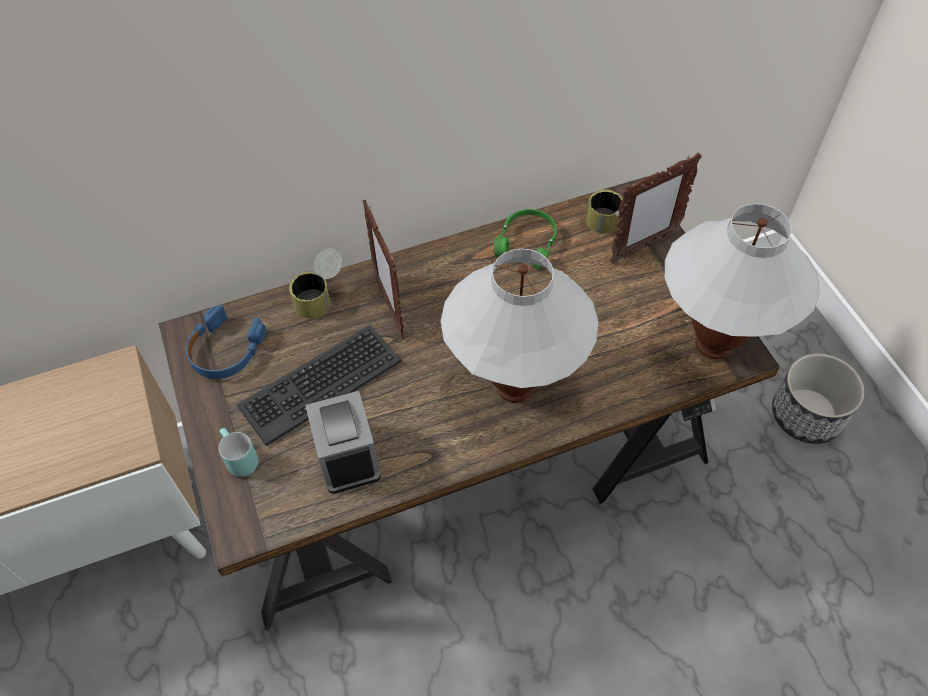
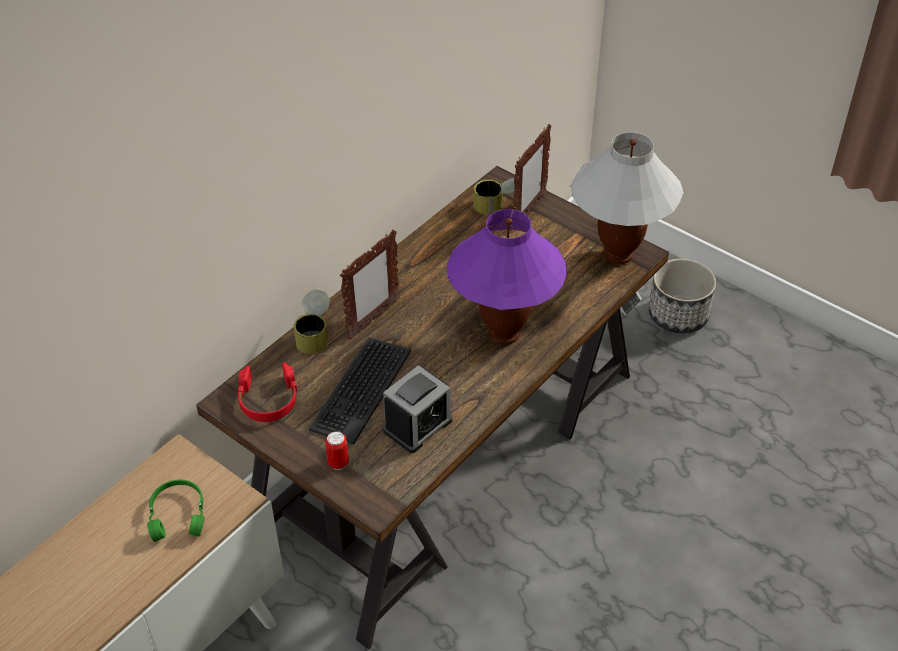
camera: 30 degrees left, 10 degrees down
blue headphones [186,305,266,379] -> red headphones [237,362,297,422]
turquoise mug [219,428,258,477] -> can [325,431,349,470]
alarm clock [305,391,381,494] -> alarm clock turned 90 degrees clockwise [383,365,453,453]
picture frame [362,200,404,339] -> picture frame turned 90 degrees counterclockwise [340,230,399,340]
white table lamp [440,248,599,403] -> purple table lamp [447,209,567,345]
green headphones [494,209,557,270] -> green headphones moved to [147,480,205,542]

